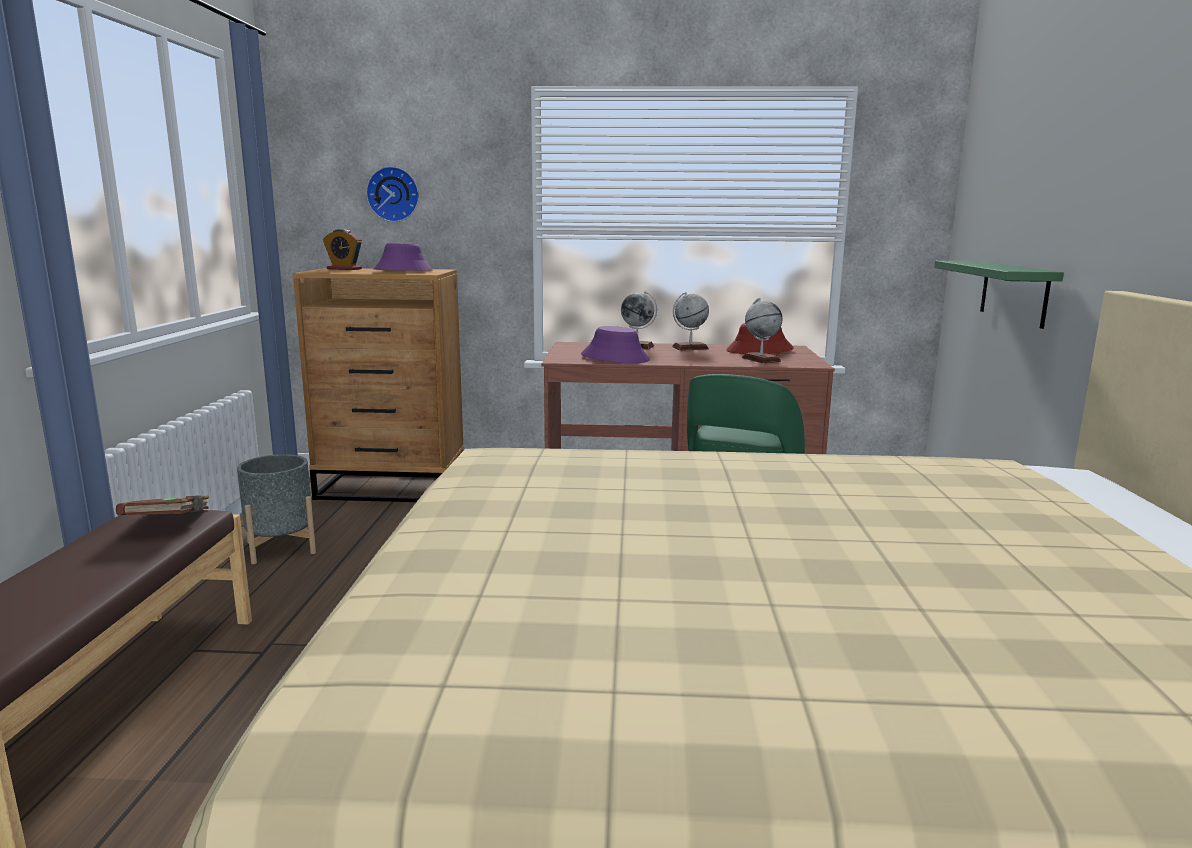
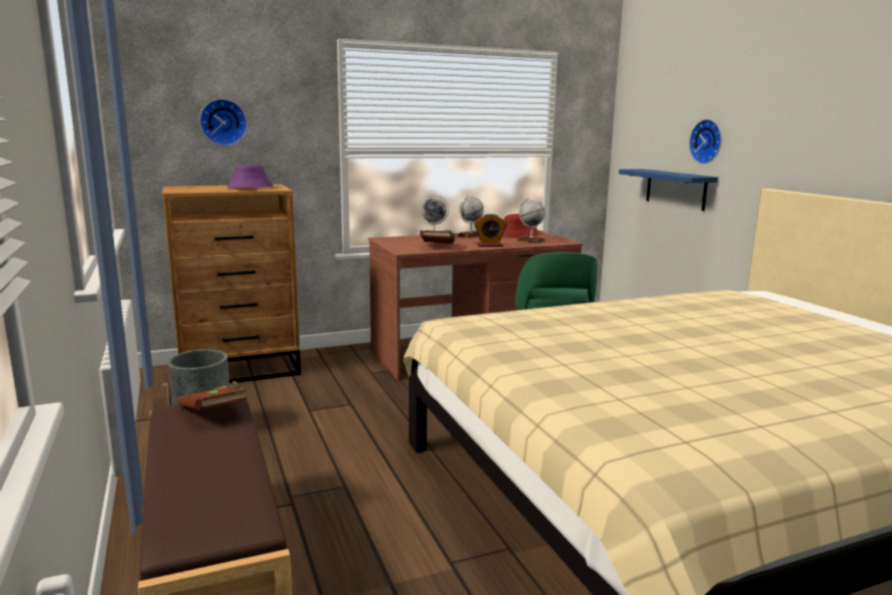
camera: 25 degrees left, 0 degrees up
alarm clock [323,229,362,270] -> alarm clock moved to [474,214,507,247]
purple hat [581,326,650,363] -> brown book [420,230,455,244]
green shelf [934,261,1064,329] -> blue shelf [619,169,718,211]
none -> wall clock [689,119,722,164]

